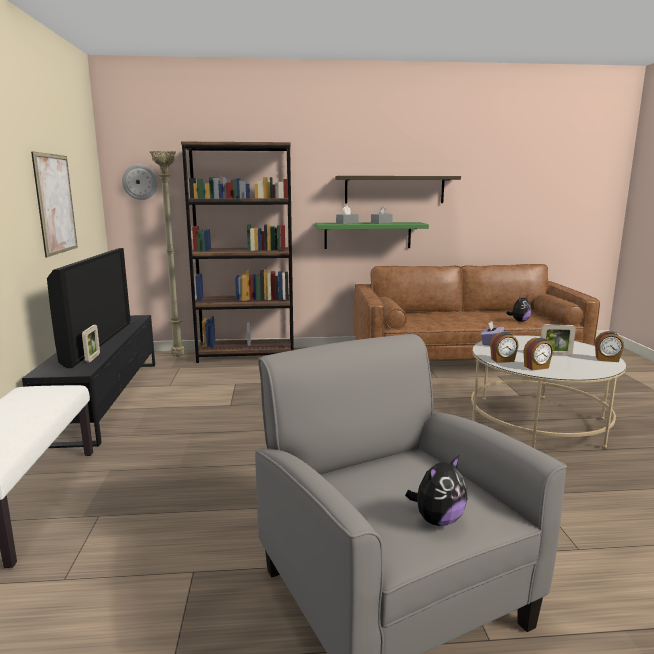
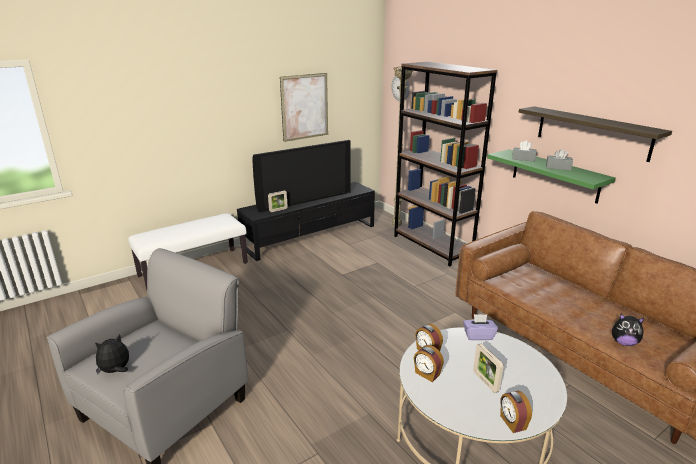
camera: 60 degrees right, 10 degrees up
plush toy [405,455,467,526] -> plush toy turned 120 degrees clockwise [95,334,129,374]

